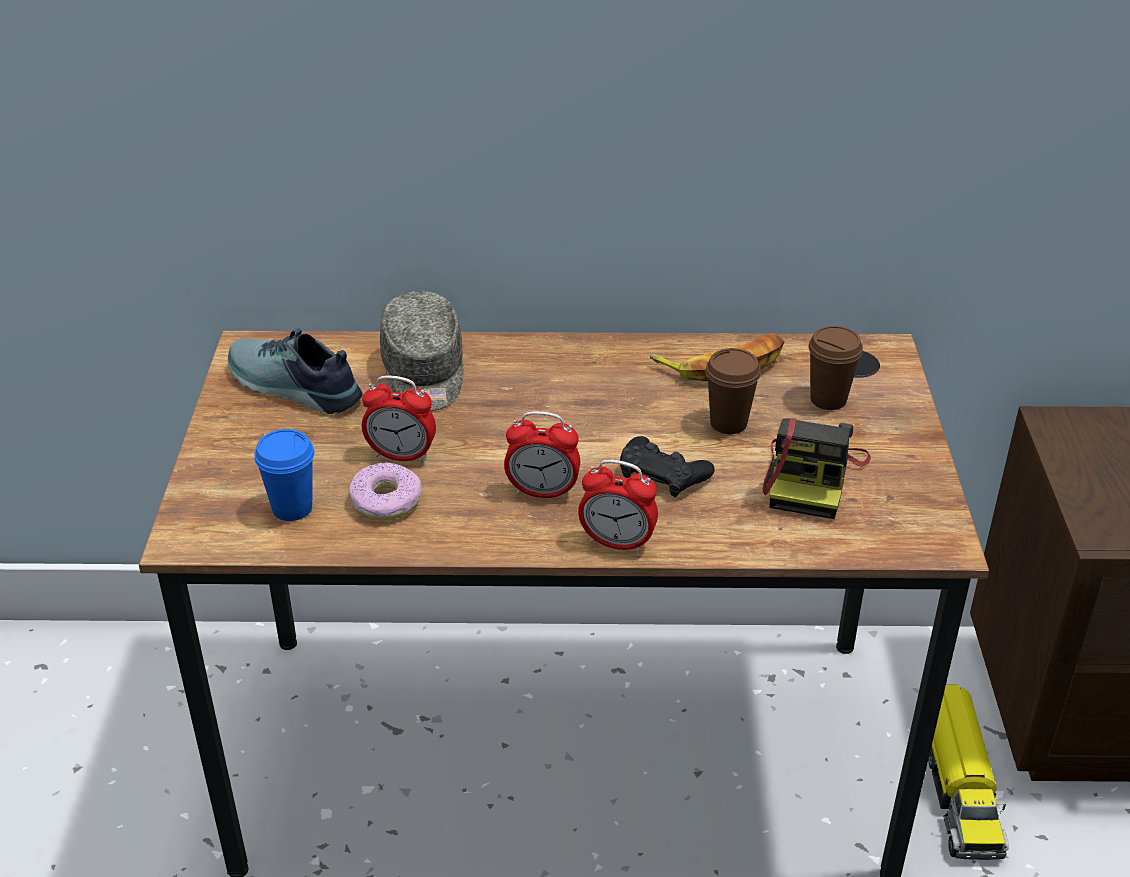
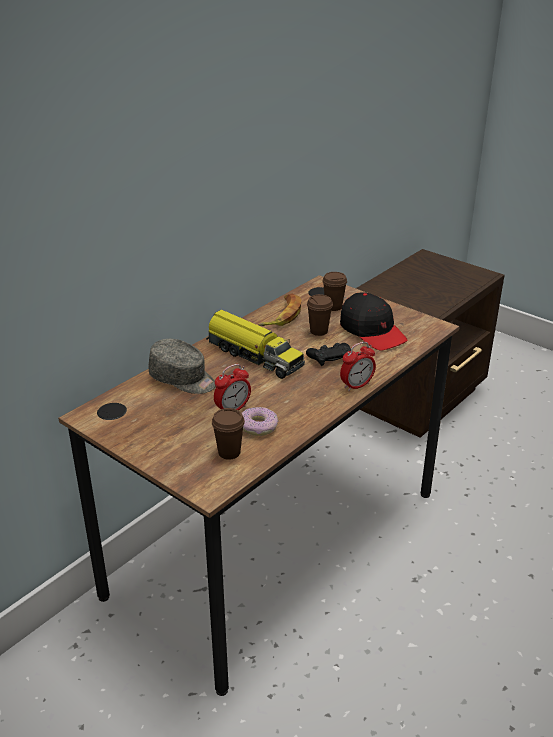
camera: 50 degrees left, 5 degrees down
shoe [228,328,363,414] -> none
blue cup [254,429,315,521] -> brown cup [212,408,245,460]
alarm clock [504,411,580,499] -> none
camera [762,418,871,519] -> black cap [340,292,408,351]
toy truck [928,684,1009,860] -> toy truck moved to [206,310,305,379]

